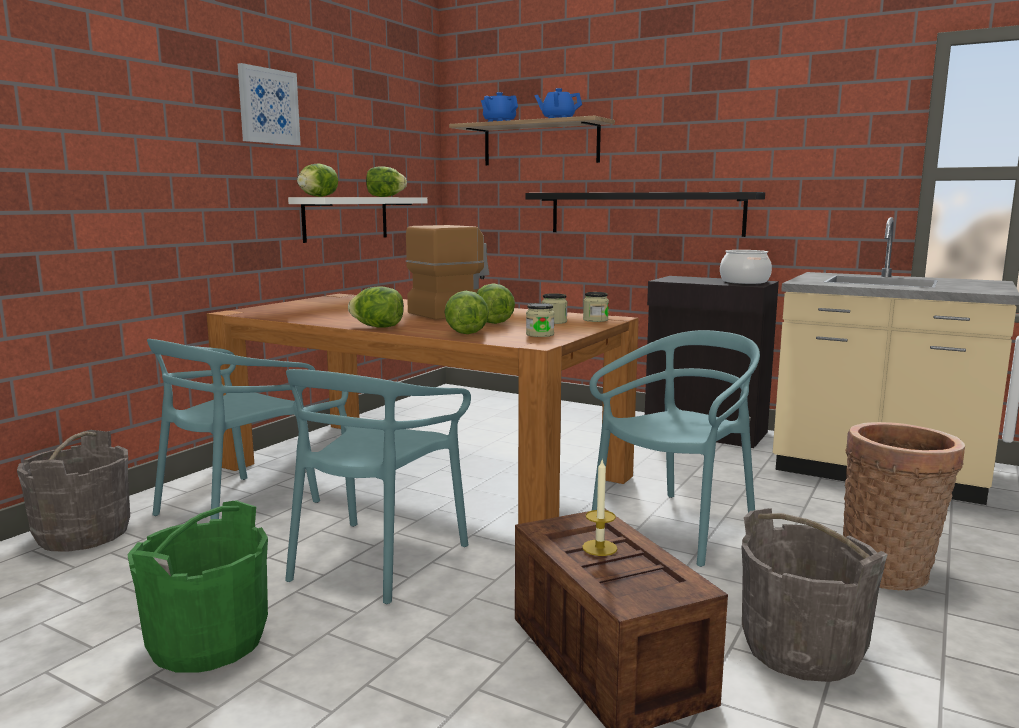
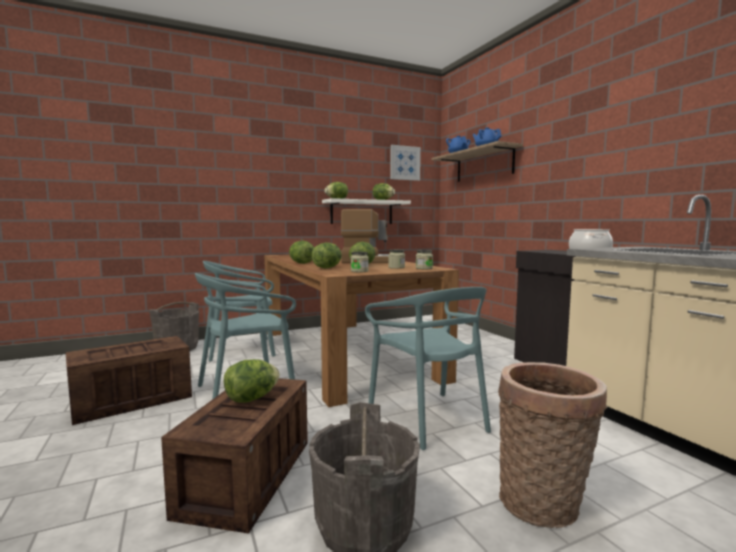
camera: 35 degrees right, 5 degrees down
green bucket [127,500,268,672] -> crate [66,336,192,425]
picture [238,63,301,145] -> picture moved to [390,145,421,181]
black shelf [525,192,765,237] -> none
candle [582,460,618,556] -> lettuce [224,359,280,403]
turquoise chair [589,330,760,567] -> turquoise chair turned 75 degrees clockwise [365,287,491,450]

